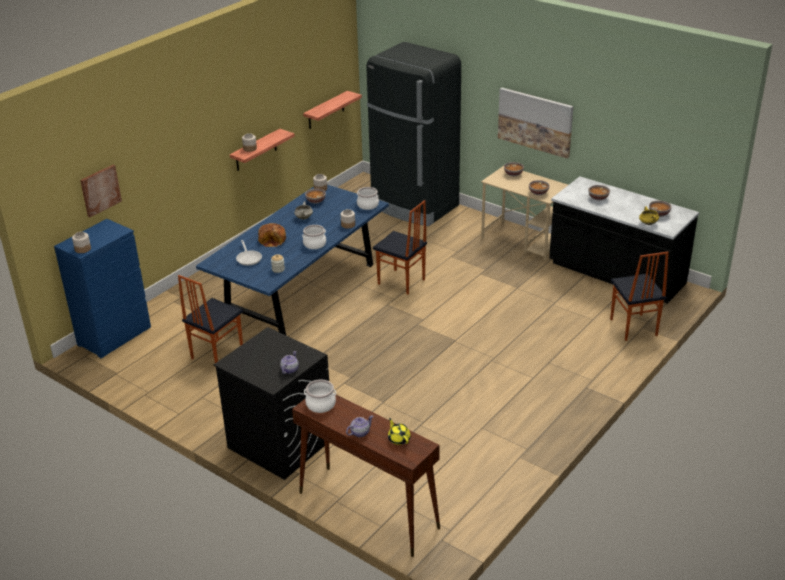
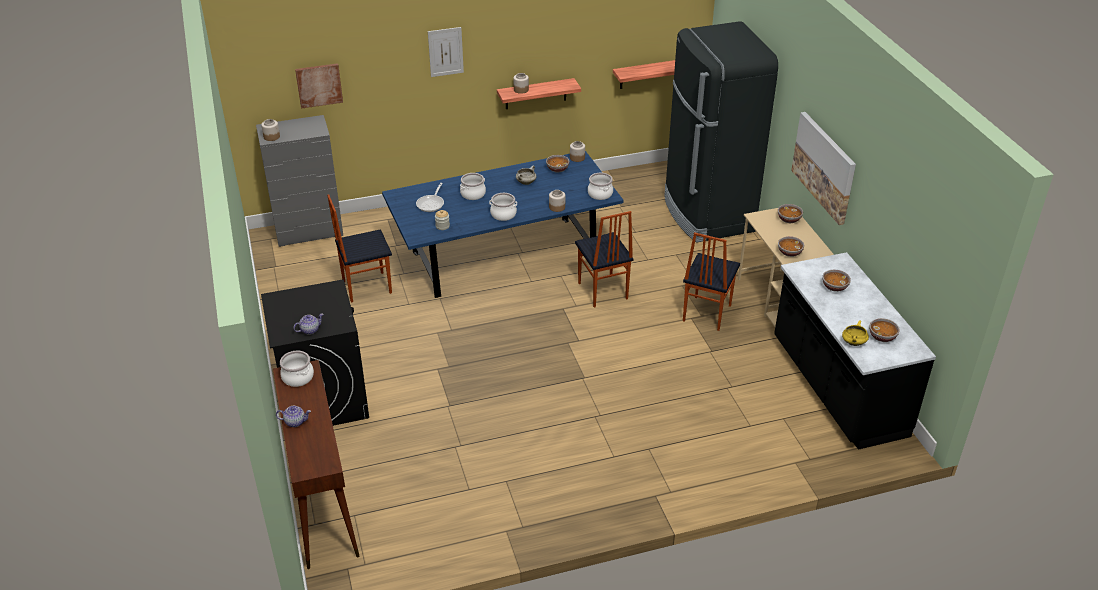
camera: 35 degrees right, 5 degrees up
blue dresser [54,219,151,358] -> grey dresser [256,115,343,247]
bread [258,223,286,247] -> cooking pot [460,173,486,200]
yellow teapot [388,418,411,445] -> none
chair [610,251,669,341] -> chair moved to [683,232,740,331]
none -> picture [428,27,464,77]

